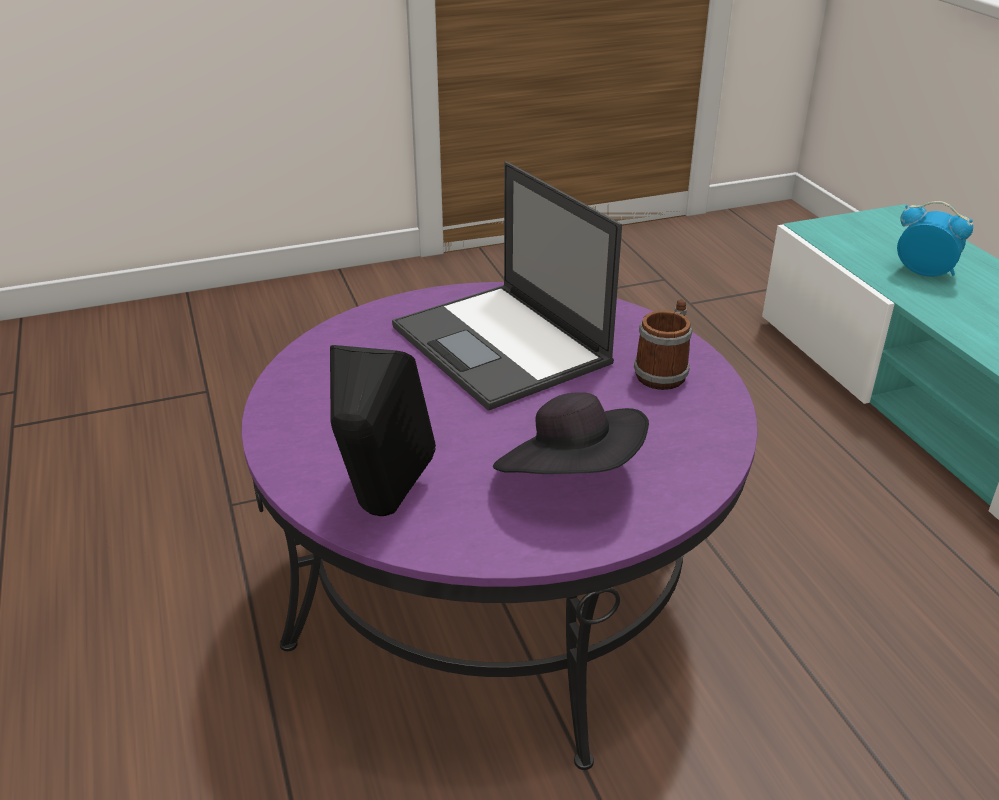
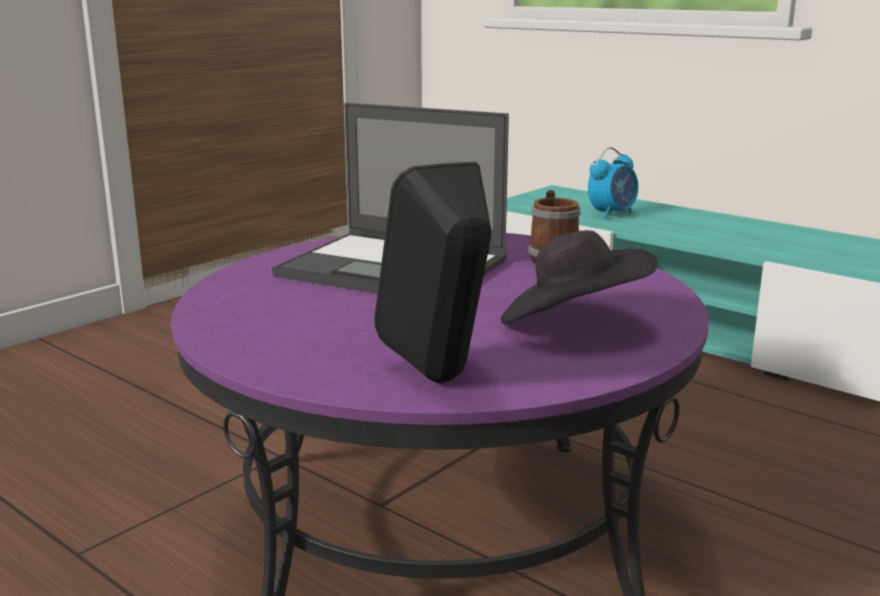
camera: 30 degrees left, 15 degrees down
alarm clock [897,201,973,277] -> alarm clock turned 135 degrees clockwise [588,147,638,219]

